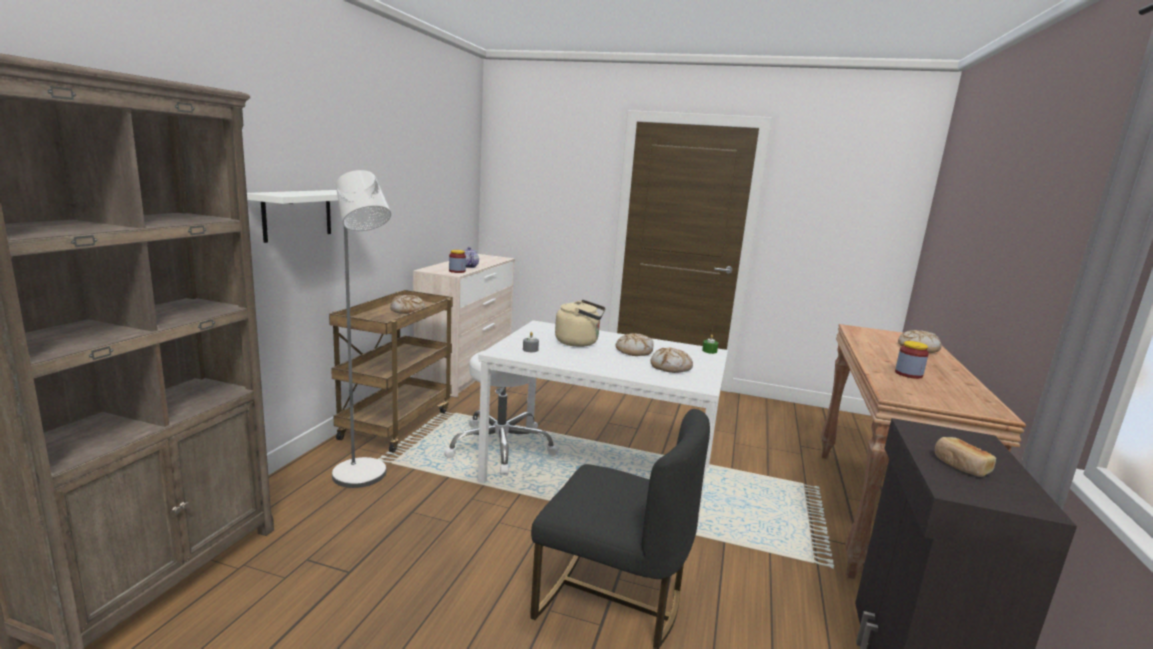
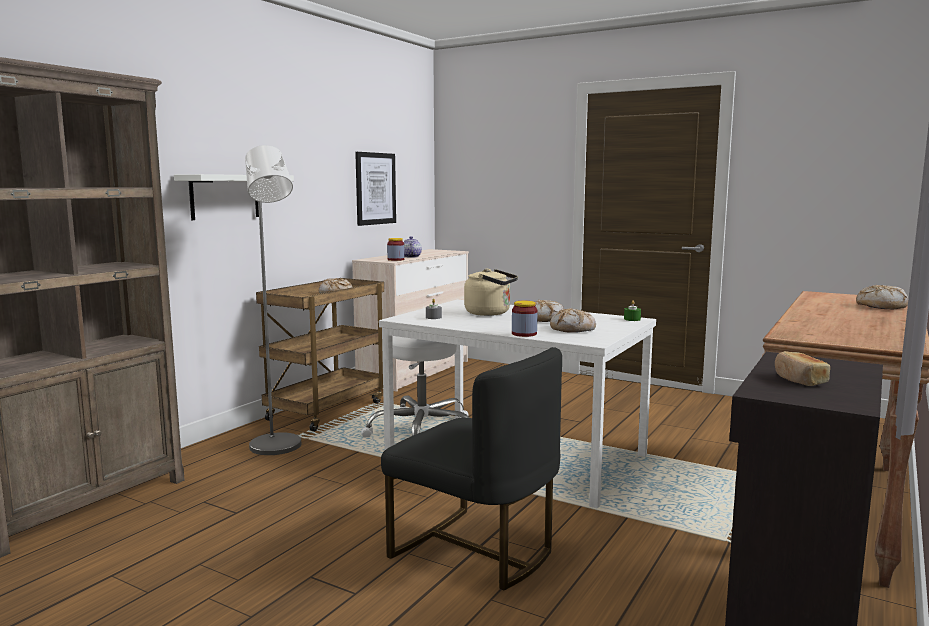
camera: 15 degrees right, 5 degrees down
jar [895,341,929,379] -> jar moved to [512,301,538,337]
none -> picture [355,152,396,226]

